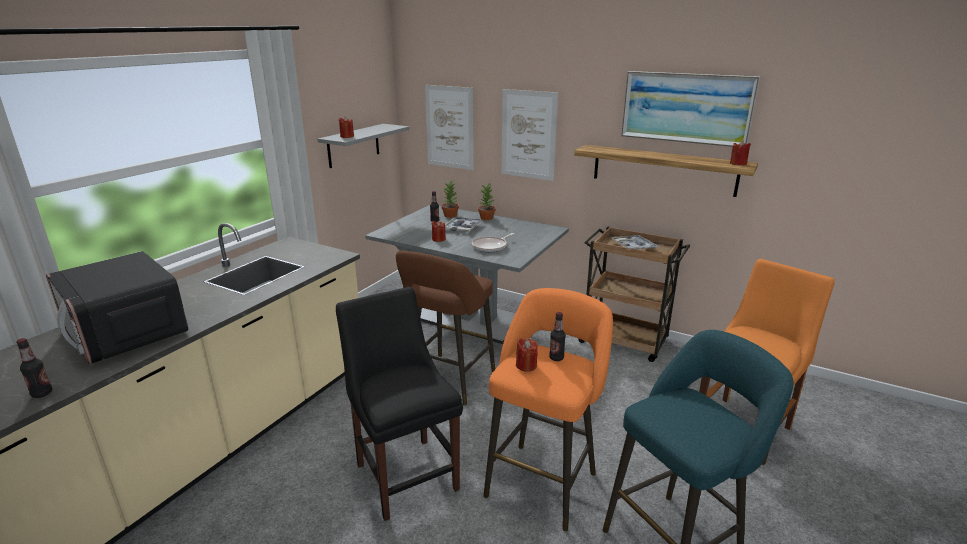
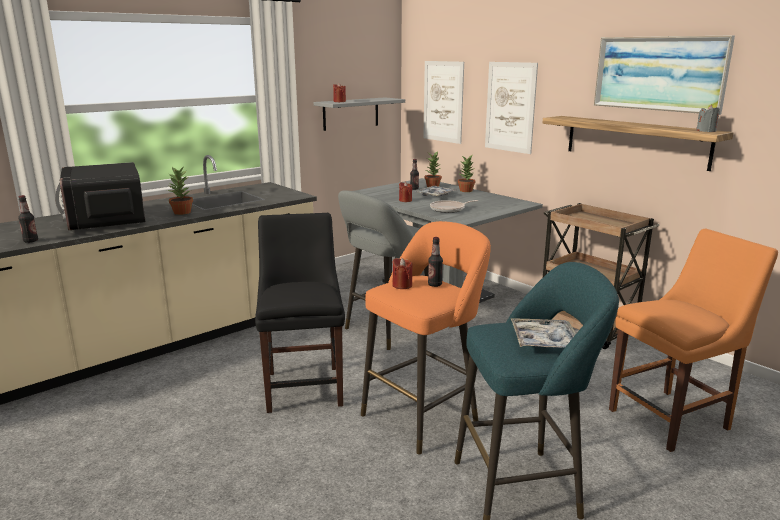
camera: 20 degrees right, 5 degrees down
brown stool [396,250,495,405] -> grey stool [338,190,429,350]
tray [610,235,659,251] -> tray moved to [511,318,576,348]
red candle [730,140,751,166] -> grey candle [696,105,720,132]
none -> potted plant [167,167,193,215]

